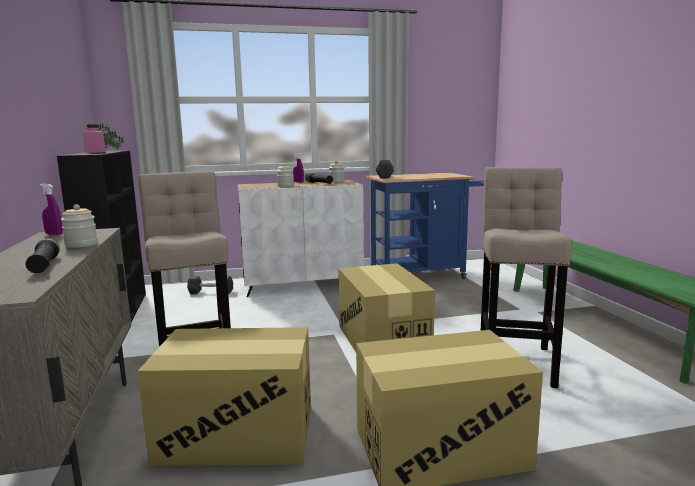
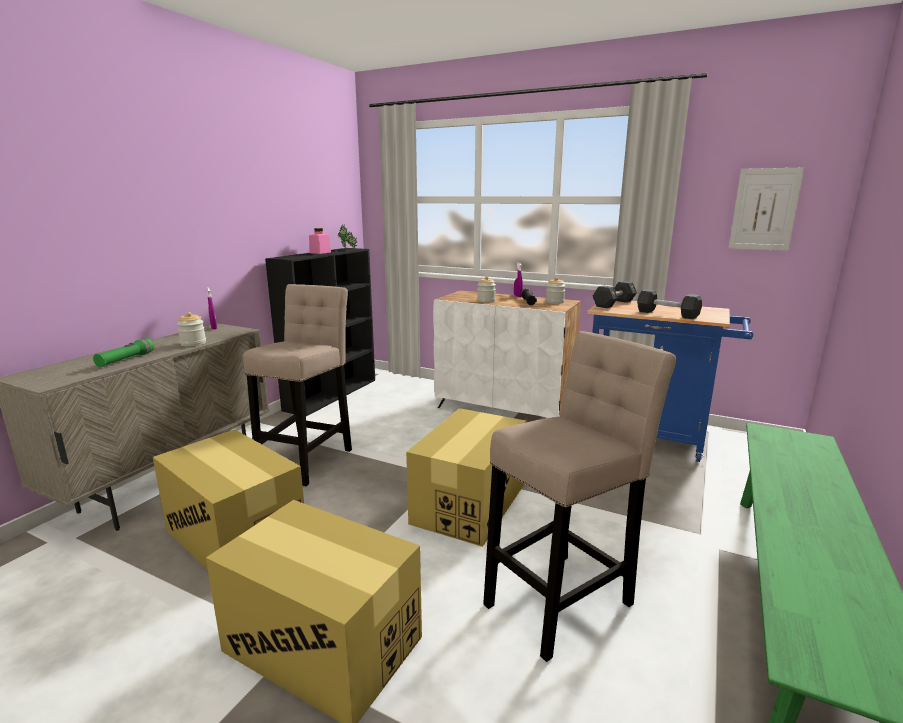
camera: 40 degrees right, 5 degrees up
black flashlight [26,238,60,273] -> green flashlight [93,338,154,367]
black dumbbell [187,276,233,294] -> black dumbbell moved to [637,289,702,319]
none -> picture [729,168,804,251]

